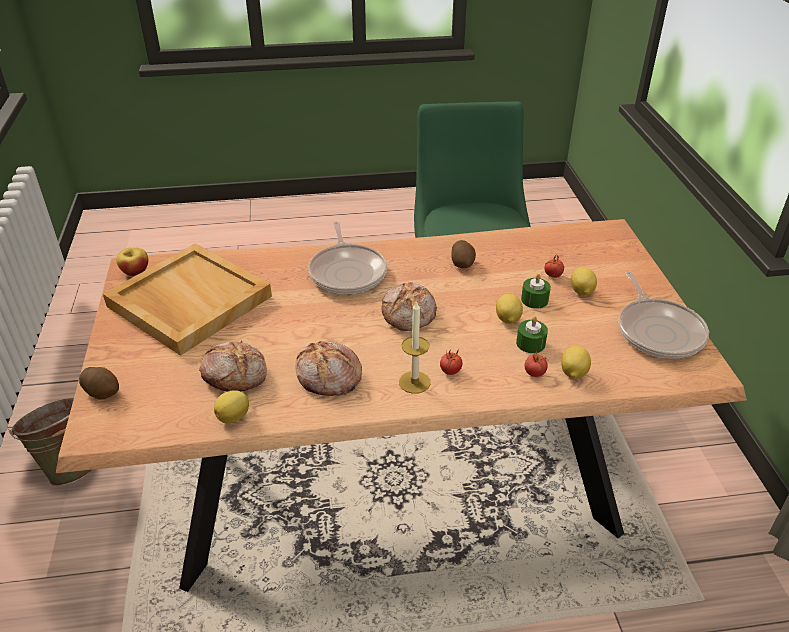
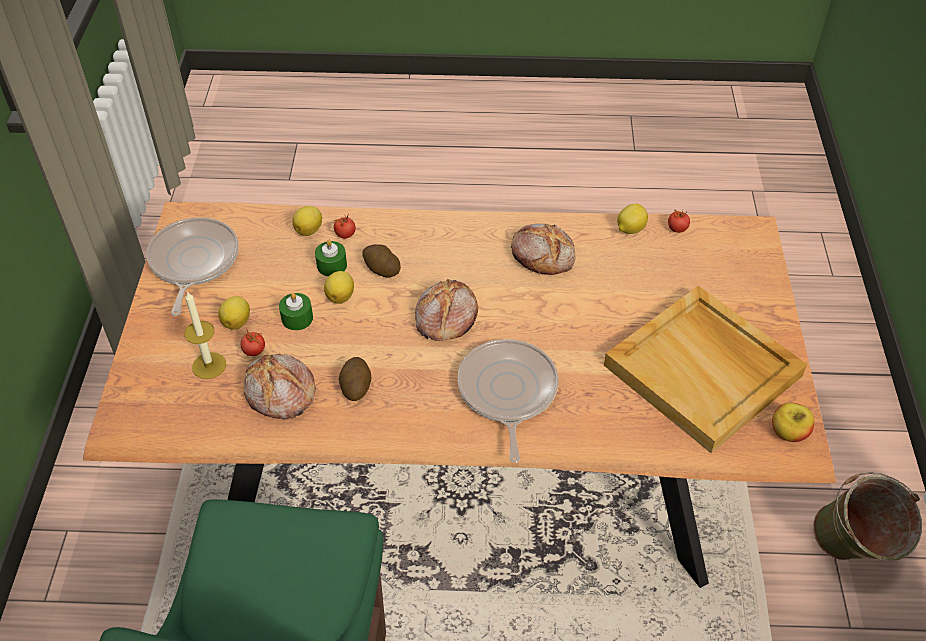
camera: 170 degrees left, 10 degrees up
potato [79,367,119,400] -> potato moved to [362,244,401,277]
bread [199,341,267,392] -> bread moved to [244,354,316,419]
candle [399,300,430,394] -> candle moved to [184,291,226,379]
tomato [440,349,463,375] -> tomato moved to [668,210,690,233]

